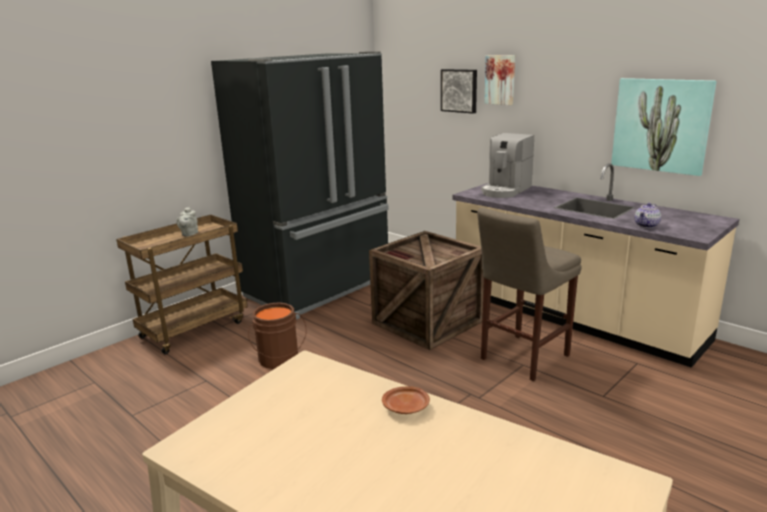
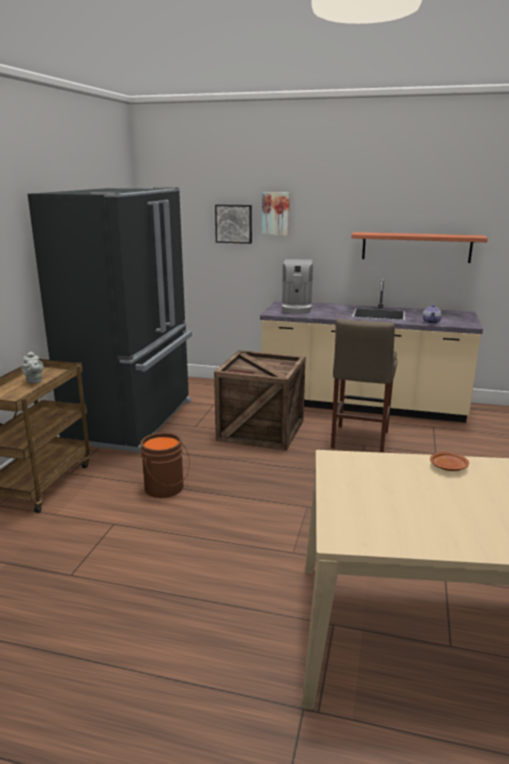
camera: 30 degrees left, 0 degrees up
picture [611,78,716,176] -> shelf [351,232,488,263]

